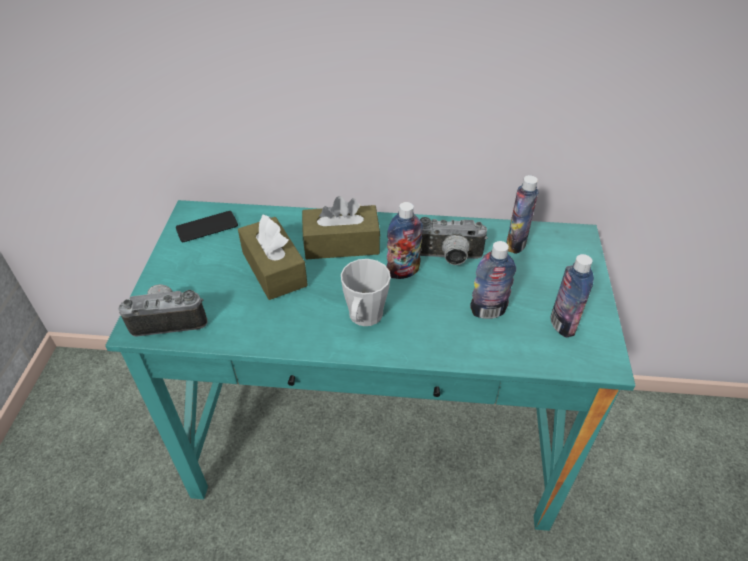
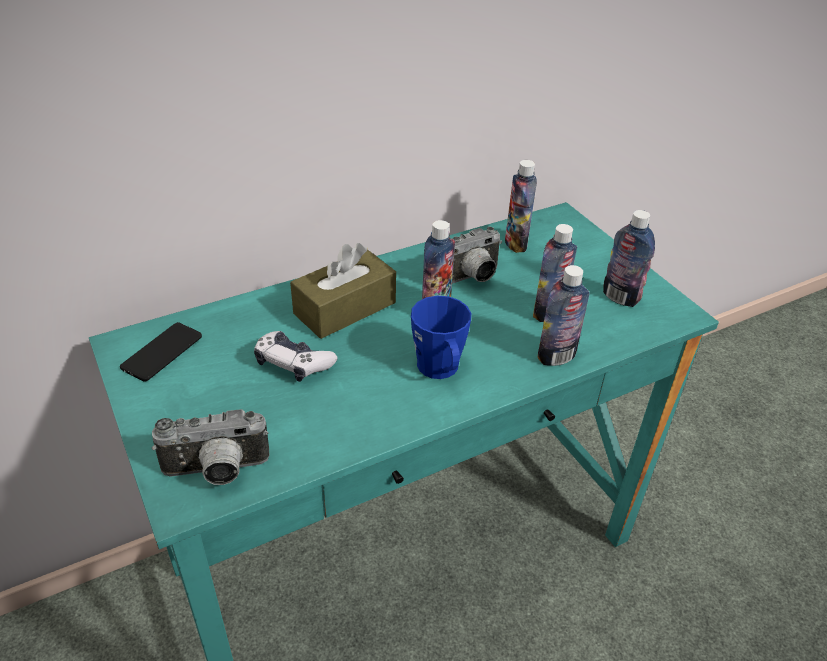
camera: 35 degrees left, 5 degrees down
camera [118,284,208,337] -> camera turned 150 degrees counterclockwise [151,409,270,485]
brown tissue box [238,214,308,300] -> game controller [254,331,337,382]
grey mug [341,259,391,326] -> blue mug [411,296,471,379]
none -> bottle [538,265,590,366]

